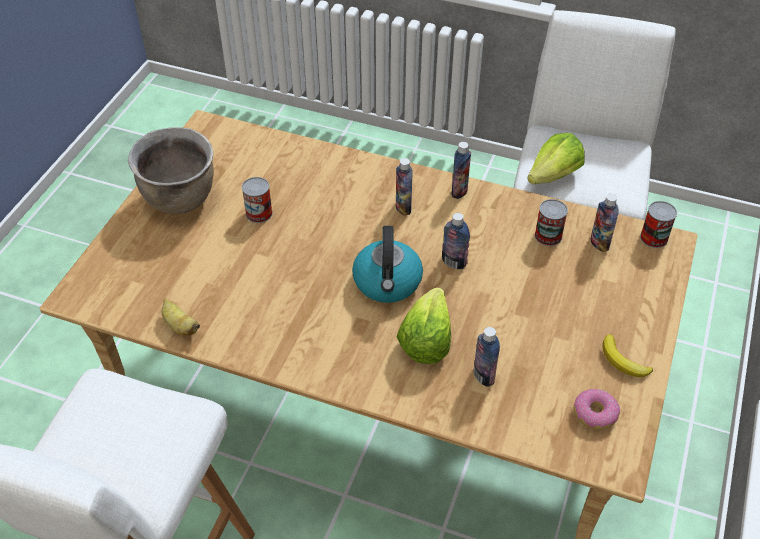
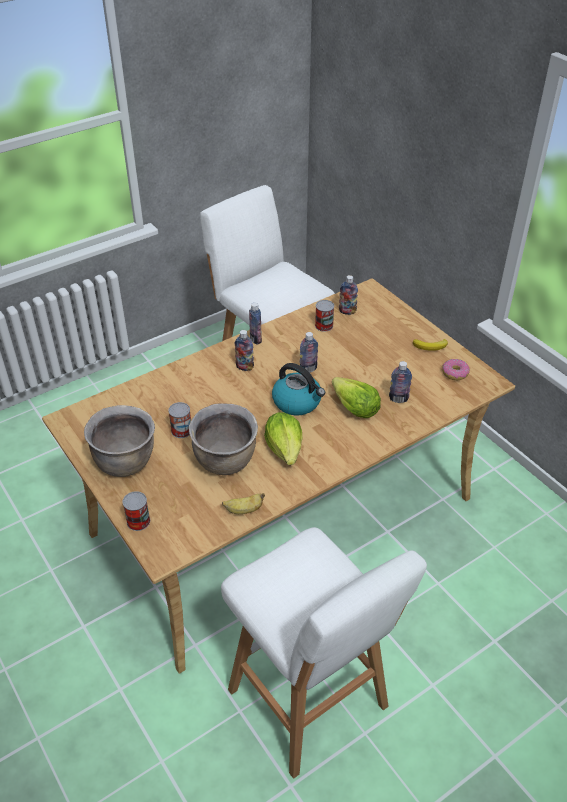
camera: 55 degrees left, 5 degrees down
lettuce [527,133,585,184] -> lettuce moved to [264,412,302,465]
can [640,201,677,248] -> can moved to [123,491,150,531]
none -> brown cooking pot [189,403,258,475]

